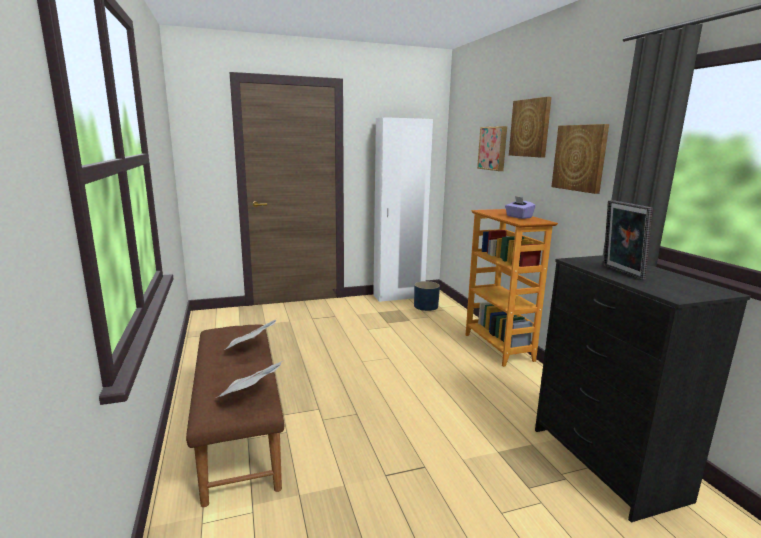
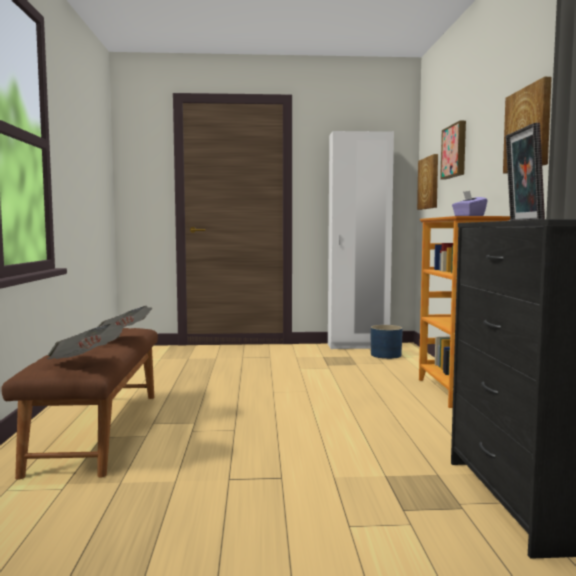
camera: 15 degrees right, 10 degrees down
picture [509,97,552,158] -> picture moved to [417,154,438,210]

